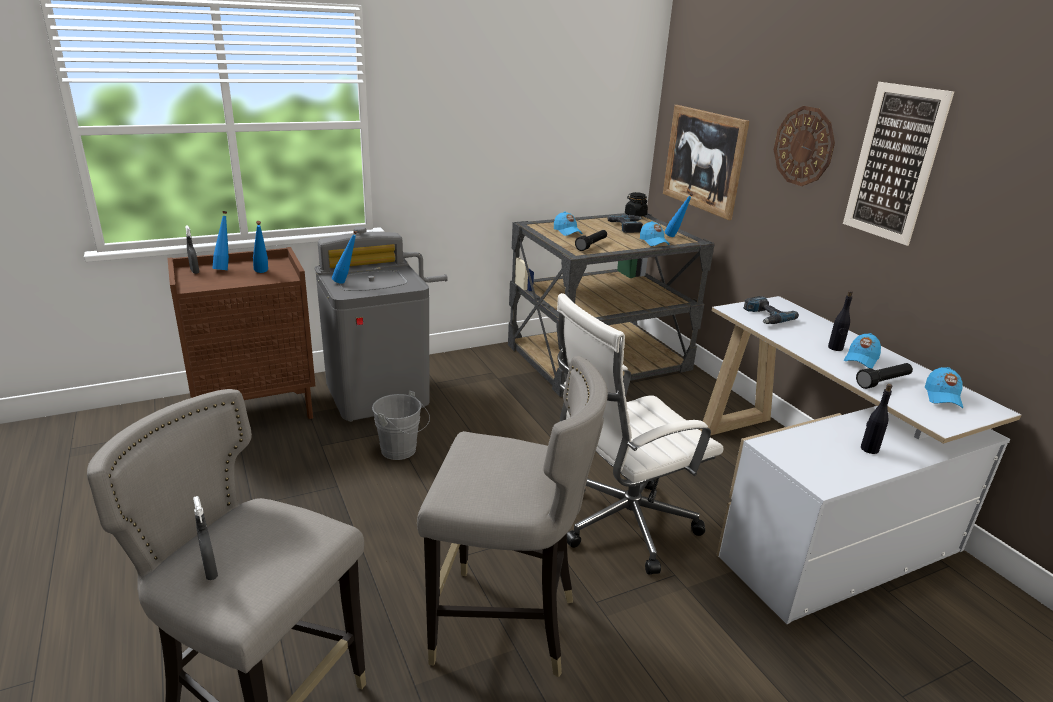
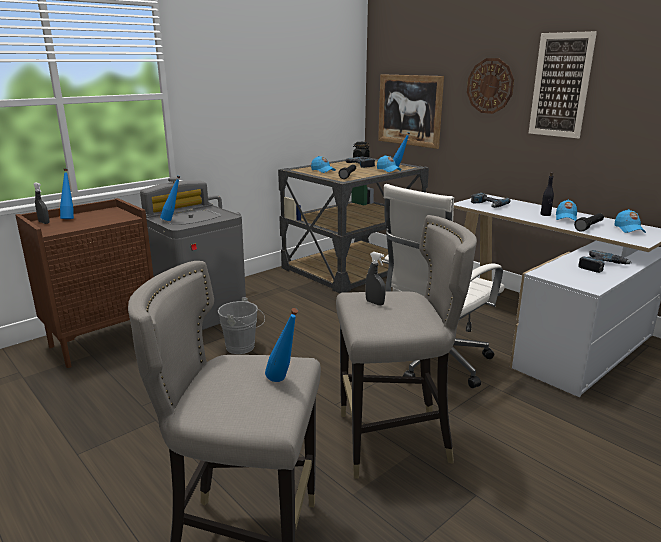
camera: 15 degrees left, 5 degrees down
grey spray bottle [193,496,218,580] -> grey spray bottle moved to [365,252,386,306]
blue bottle [253,221,268,273] -> blue bottle moved to [265,308,298,382]
black bottle [861,384,892,454] -> power drill [578,250,632,273]

